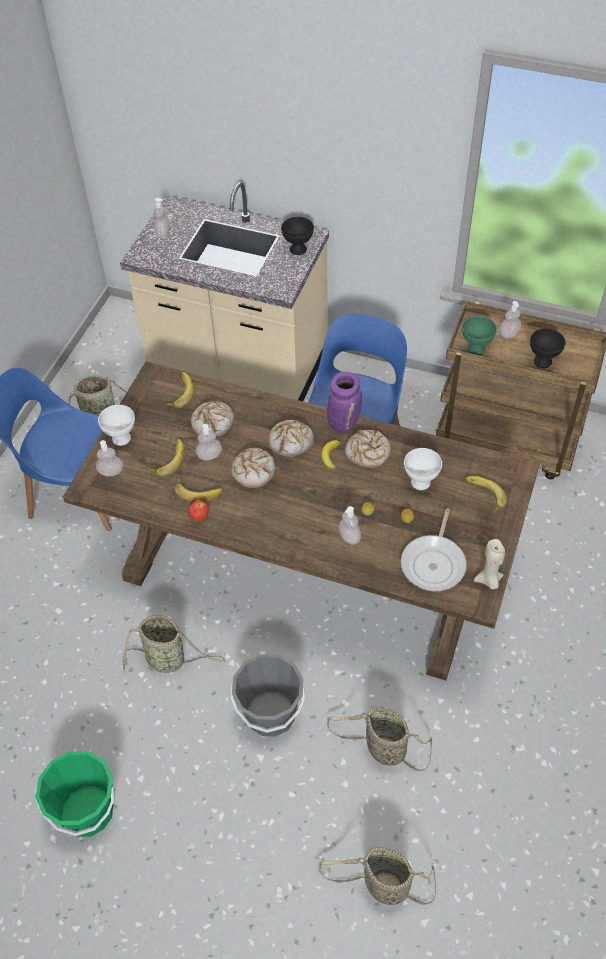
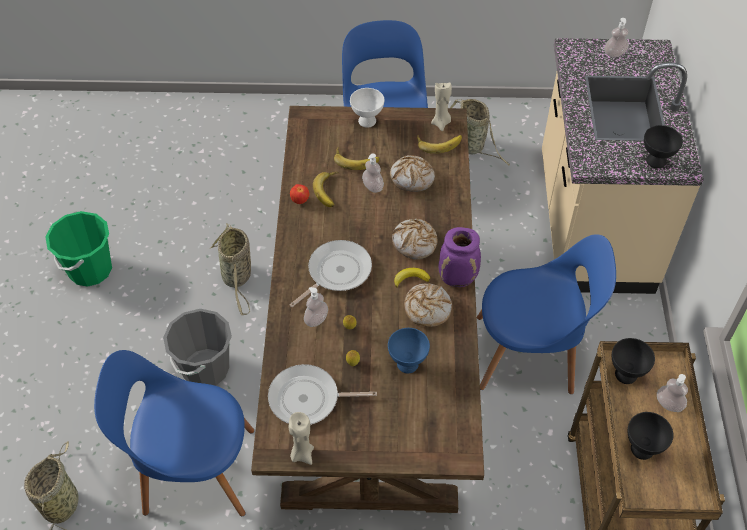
camera: 70 degrees right, 0 degrees up
soap dispenser [96,440,123,476] -> none
bread [231,448,276,488] -> none
basket [327,706,432,771] -> blue chair [94,350,254,516]
white bowl [404,448,442,490] -> blue bowl [388,328,430,373]
green bowl [462,316,497,355] -> black bowl [612,338,655,384]
banana [465,476,507,514] -> none
none -> frying pan [290,240,372,307]
none -> beige candle [431,82,452,131]

